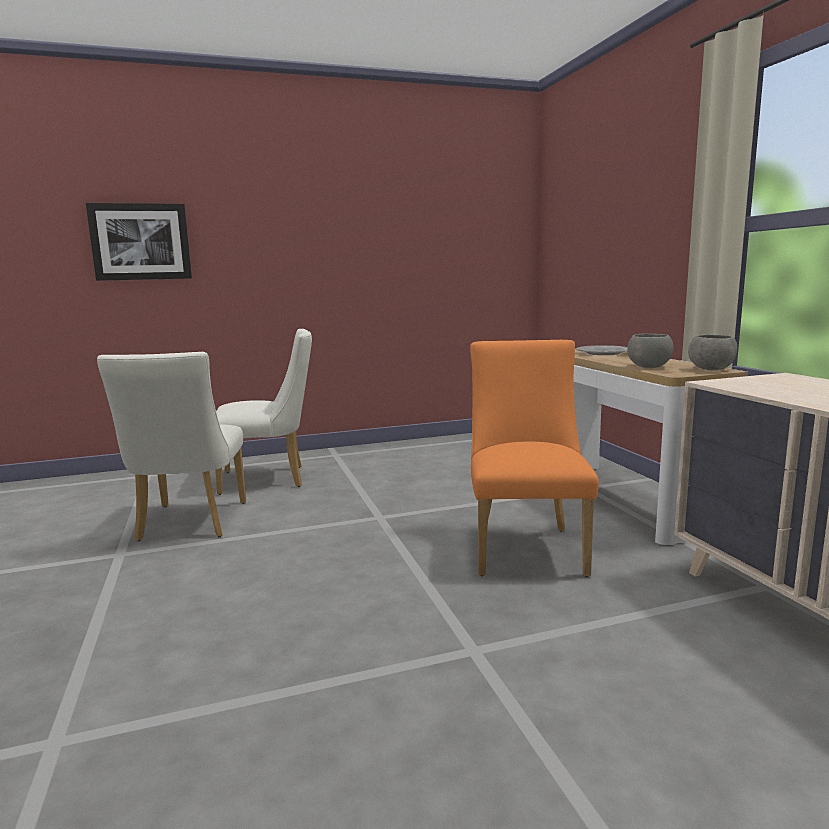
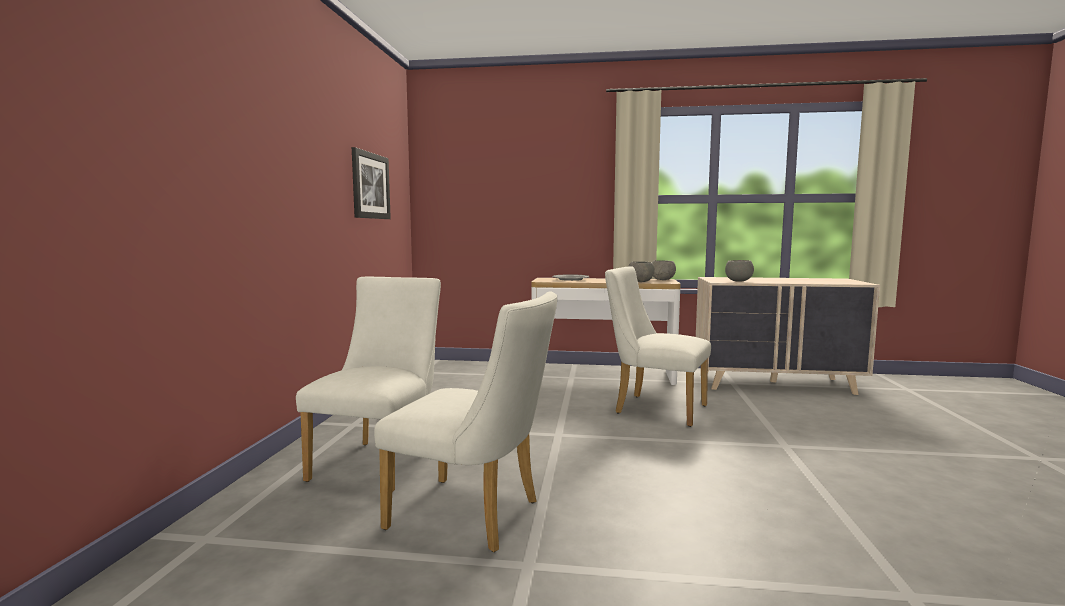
camera: 65 degrees left, 5 degrees down
picture [86,203,192,281] -> picture moved to [352,147,391,219]
orange chair [470,340,599,577] -> white chair [605,267,711,427]
none -> grey bowl [725,260,754,281]

